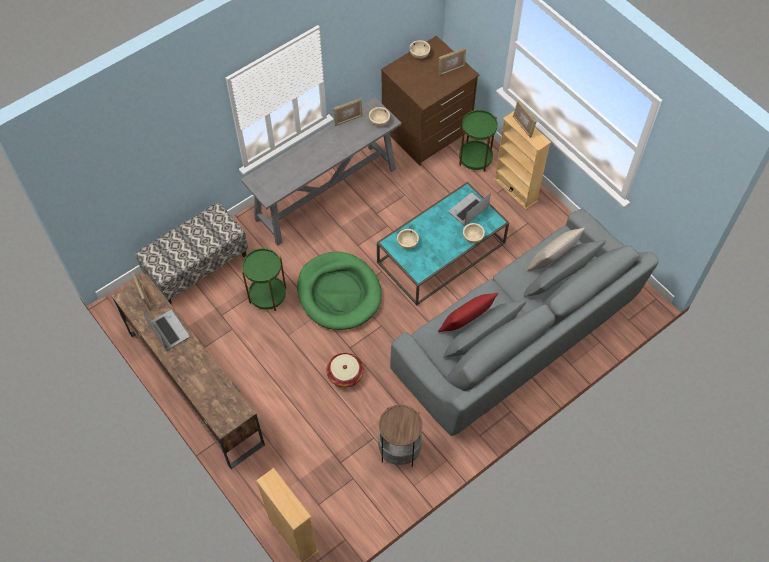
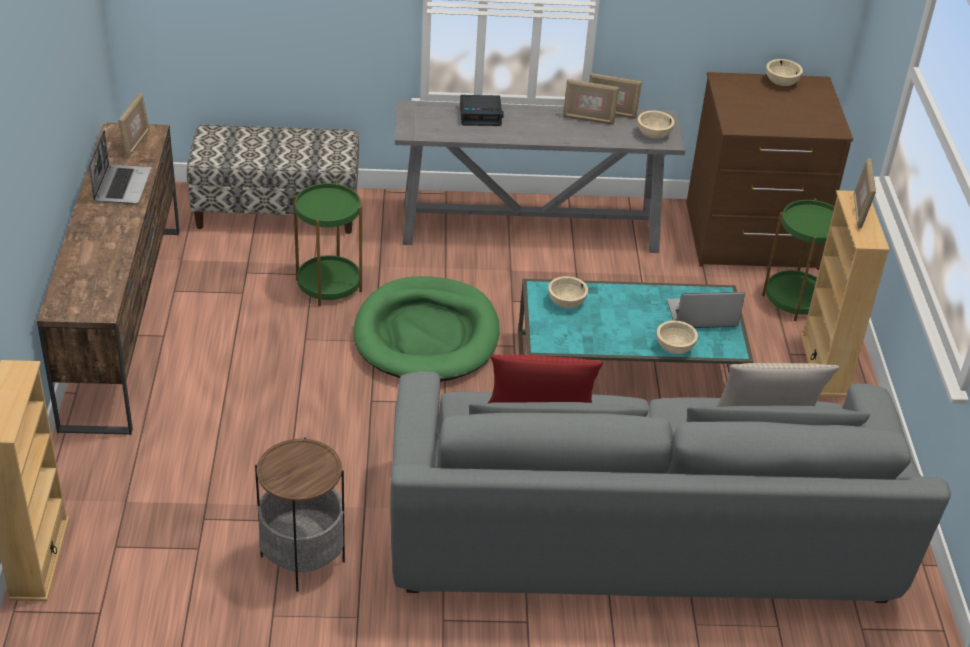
camera: 35 degrees right, 20 degrees down
basket [326,353,364,388] -> none
picture frame [439,48,466,76] -> picture frame moved to [563,79,619,125]
none -> alarm clock [460,95,504,126]

